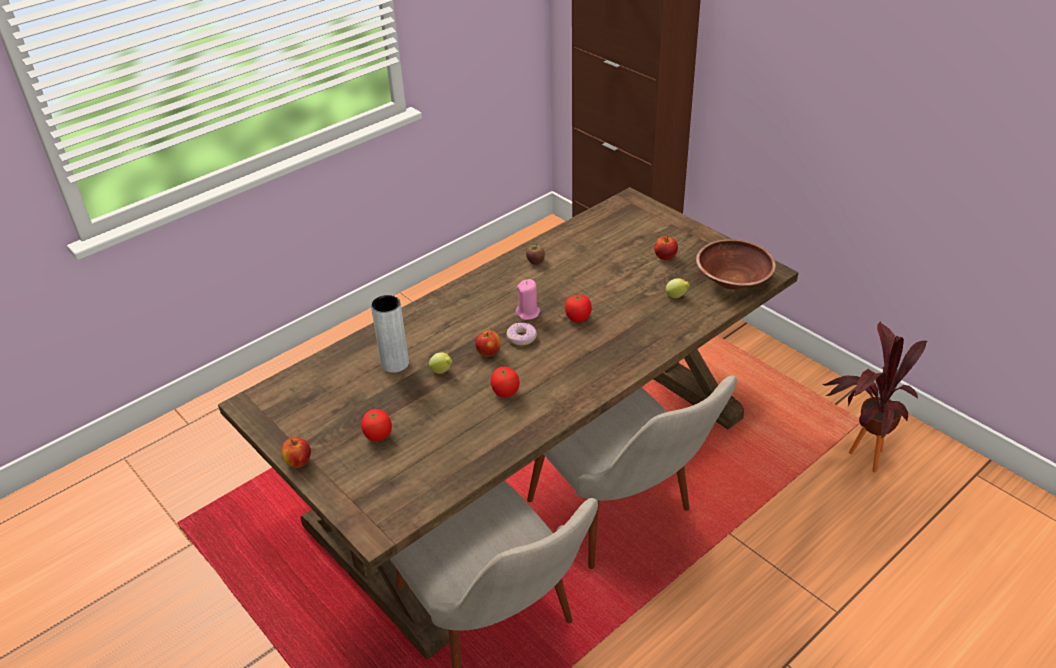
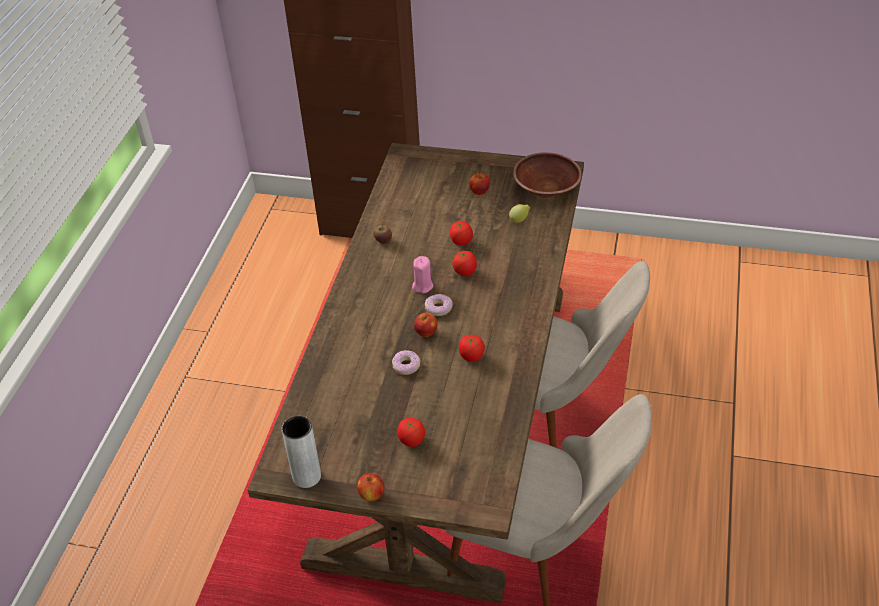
camera: 35 degrees left, 5 degrees up
grey vase [371,295,409,373] -> grey vase moved to [282,416,321,488]
lemon [429,353,452,374] -> donut [392,350,420,375]
potted plant [822,322,927,472] -> none
none -> tomato [450,221,473,246]

